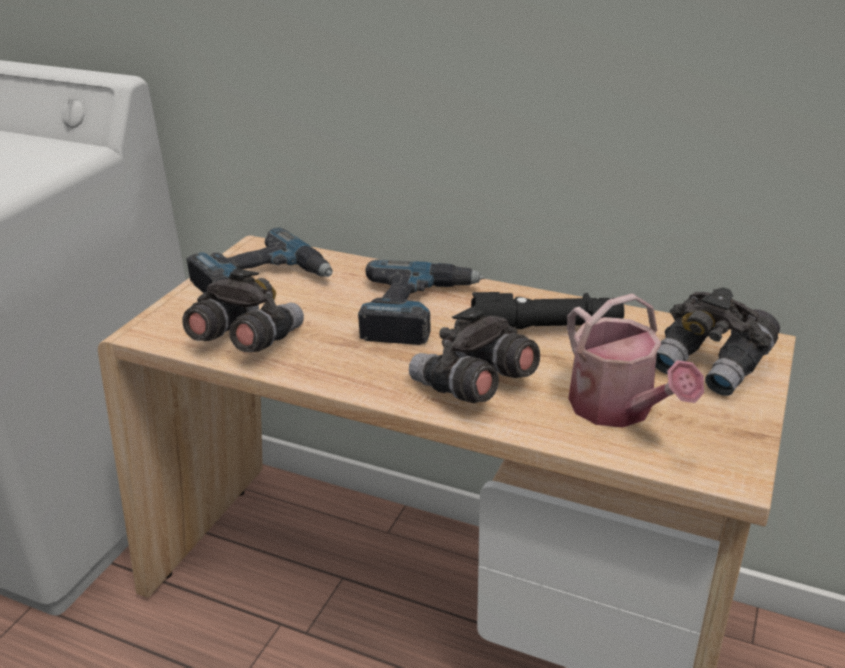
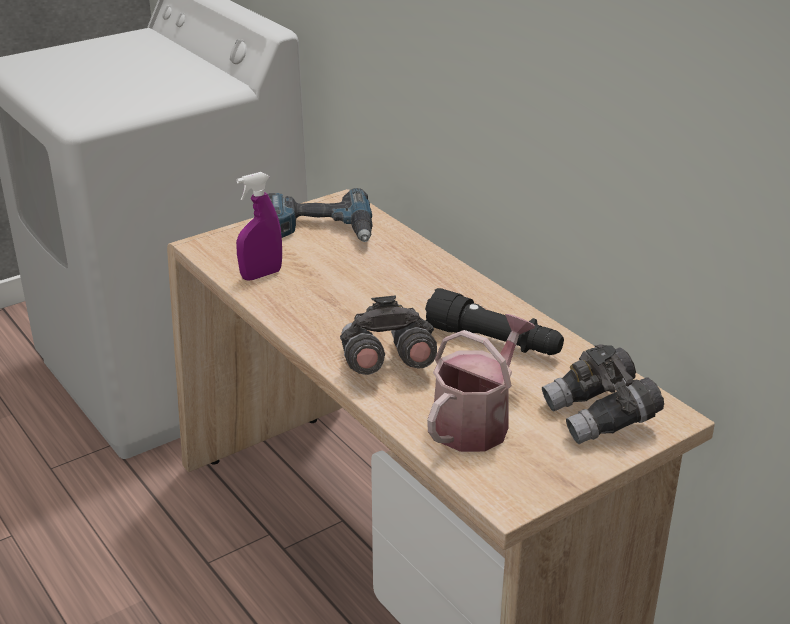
camera: 30 degrees right, 0 degrees up
grey binoculars [182,268,304,352] -> purple spray bottle [236,172,282,281]
power drill [358,260,485,345] -> none
watering can [567,294,704,427] -> watering can turned 150 degrees counterclockwise [427,314,536,452]

